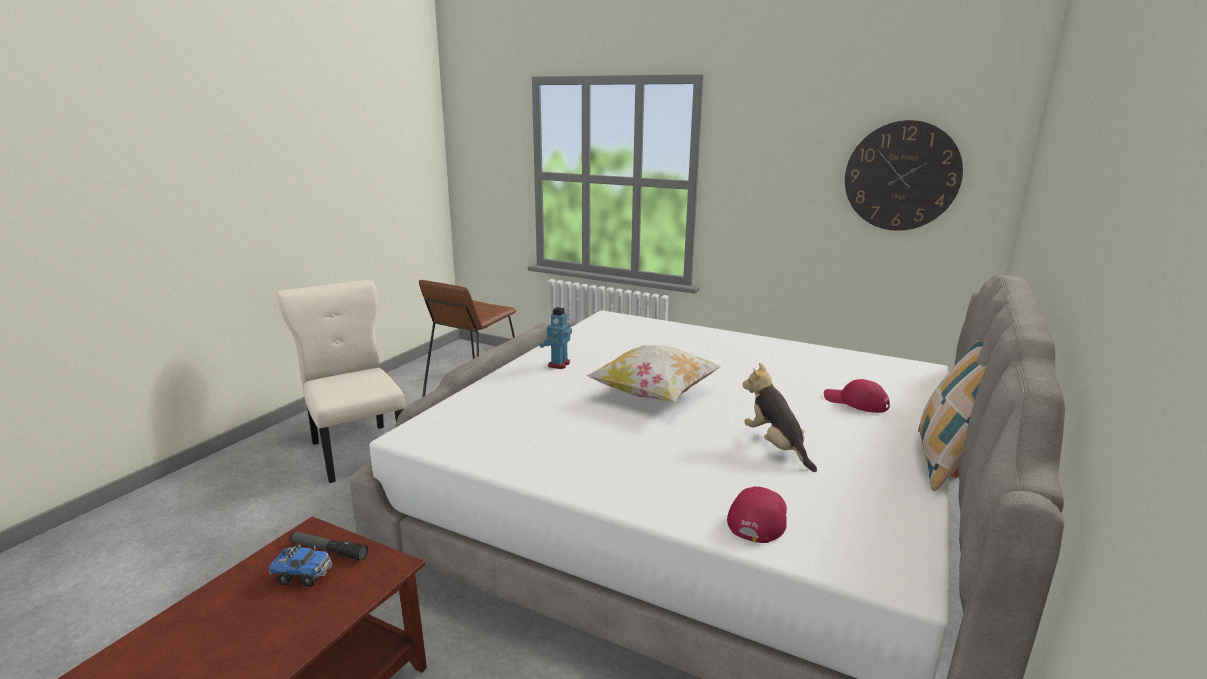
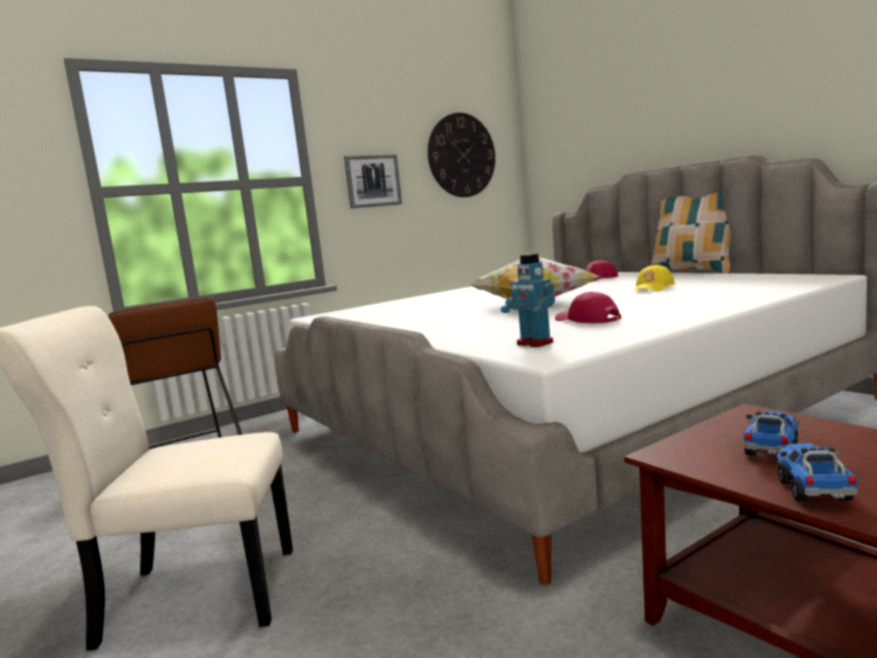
camera: 60 degrees left, 10 degrees down
flashlight [290,531,368,561] -> none
toy robot [539,307,572,369] -> toy robot moved to [501,254,555,347]
red cap [727,486,787,543] -> red cap moved to [555,292,621,323]
plush toy [742,363,817,472] -> yellow cap [633,265,675,292]
none -> picture [344,154,402,209]
none -> toy truck [777,443,858,501]

